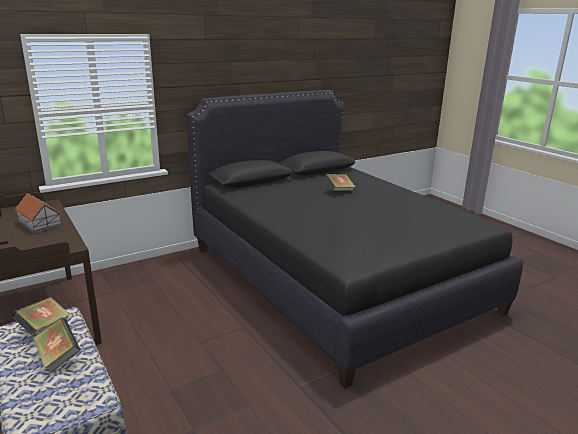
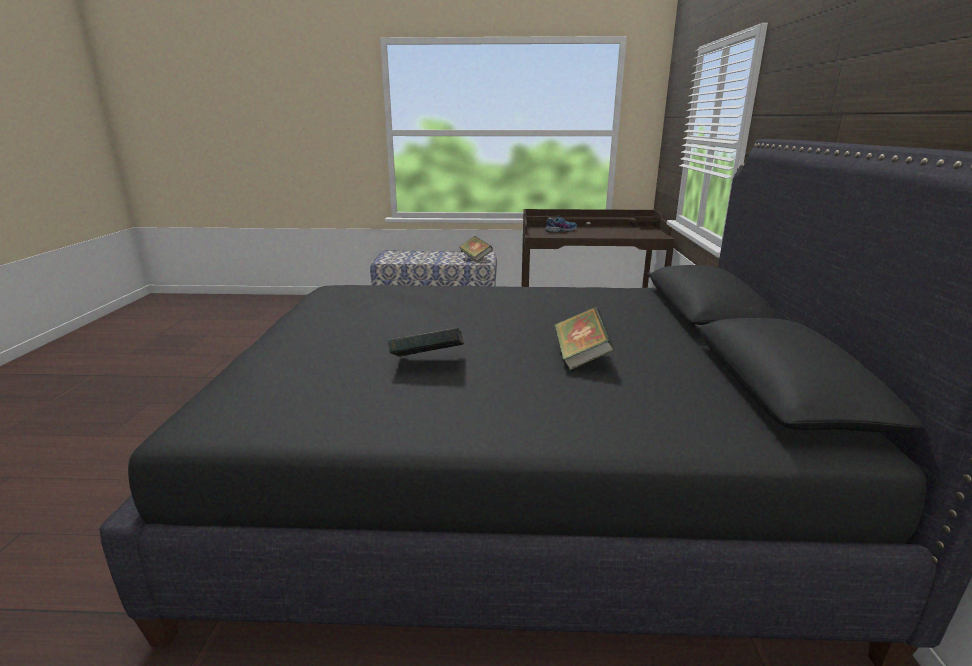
camera: 125 degrees right, 0 degrees up
toy house [14,193,62,234] -> none
book [33,317,81,373] -> book moved to [388,328,464,357]
none -> shoe [545,214,577,232]

